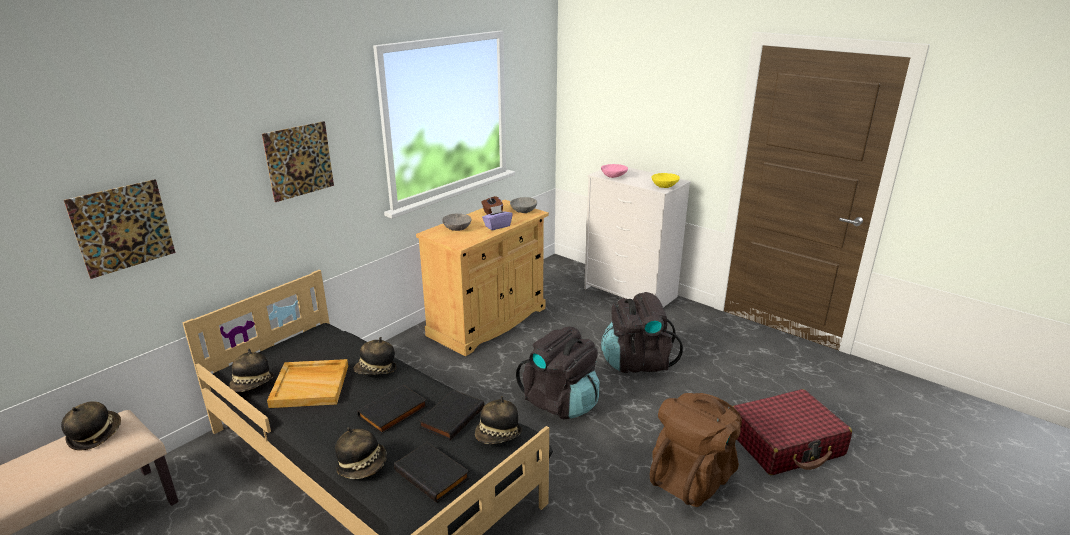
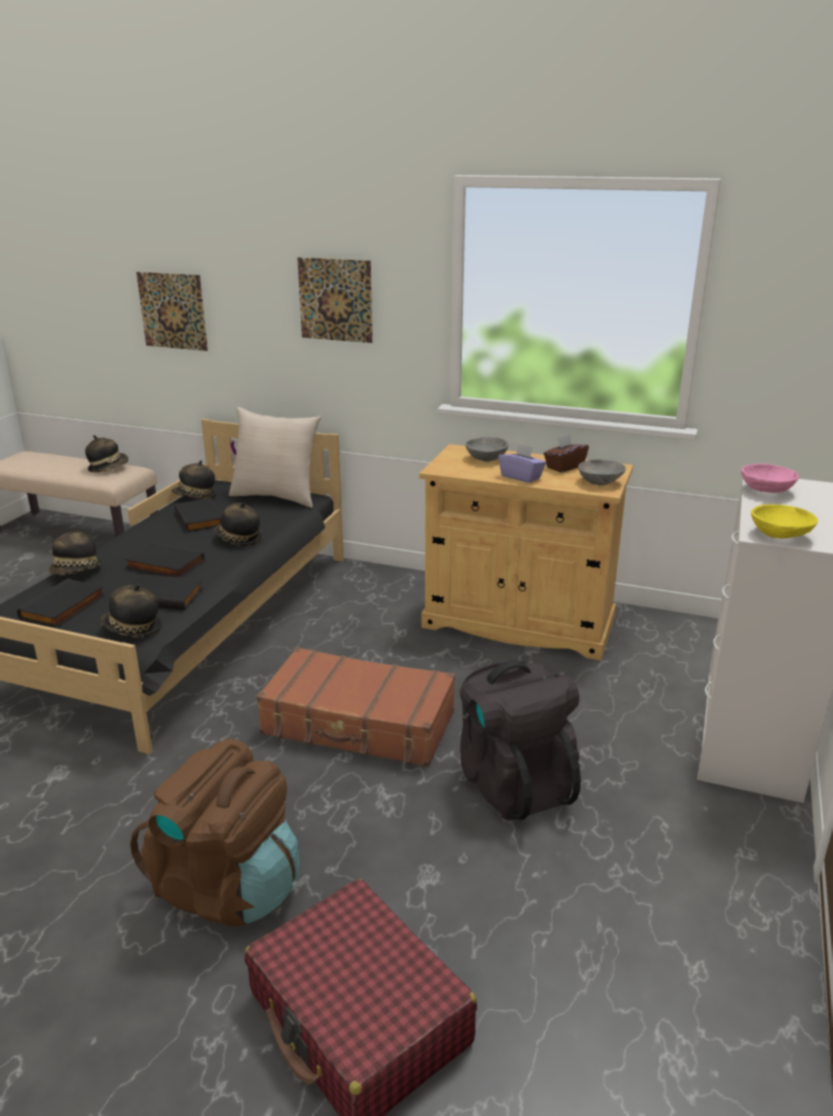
camera: 70 degrees right, 0 degrees up
beige tray [267,359,348,408] -> black book [175,498,222,532]
black backpack [516,327,600,419] -> brown suitcase [256,647,455,767]
none -> beige pillow [229,407,321,508]

